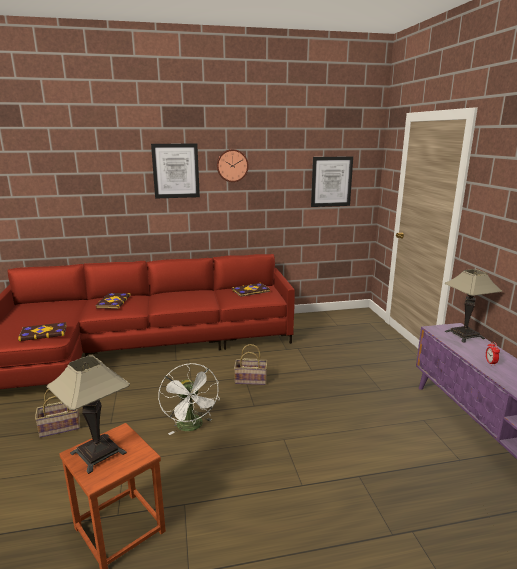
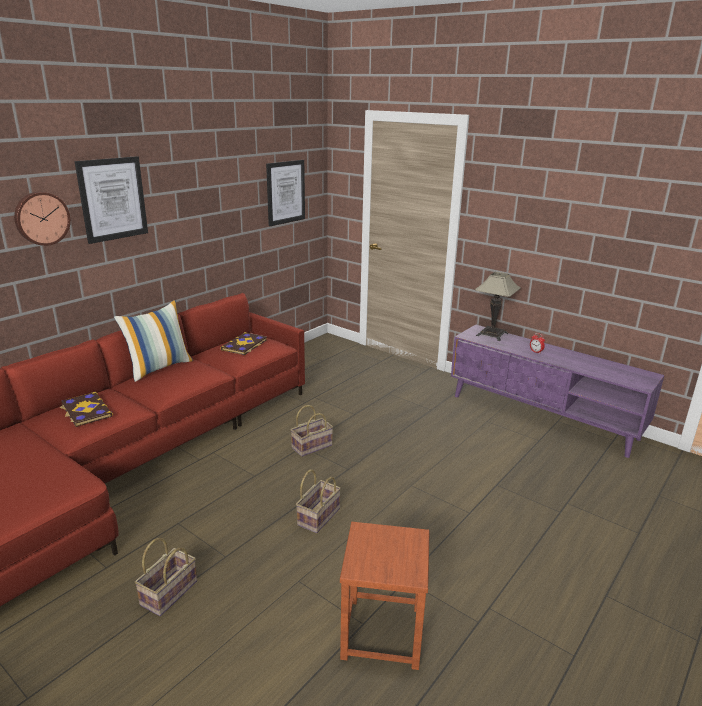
camera: 40 degrees left, 5 degrees up
book [18,322,67,341] -> none
table lamp [47,355,130,474] -> none
white fan [158,363,220,435] -> basket [296,469,341,533]
wall clock [217,149,249,182] -> wall clock moved to [14,192,71,246]
none -> pillow [114,300,193,382]

